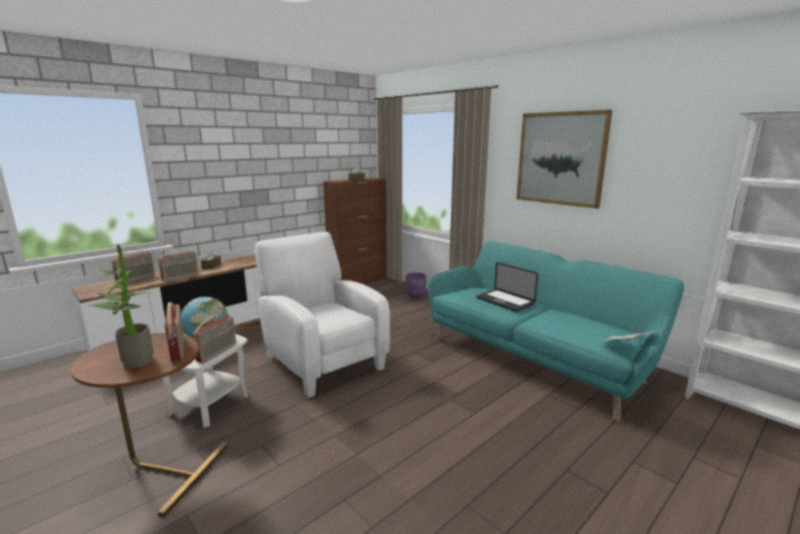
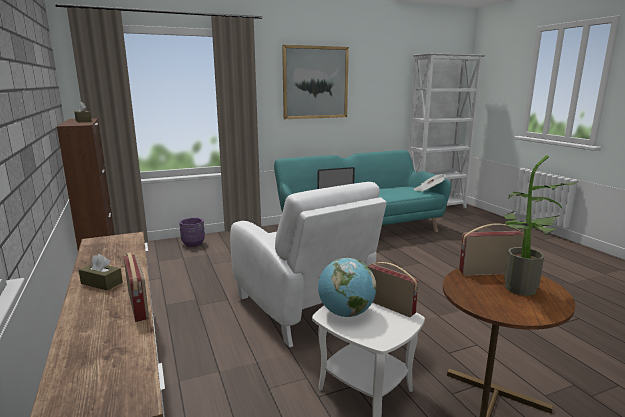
camera: 70 degrees left, 0 degrees up
radio [112,250,155,284] -> none
white armchair [255,232,390,398] -> white armchair turned 105 degrees counterclockwise [230,182,387,348]

